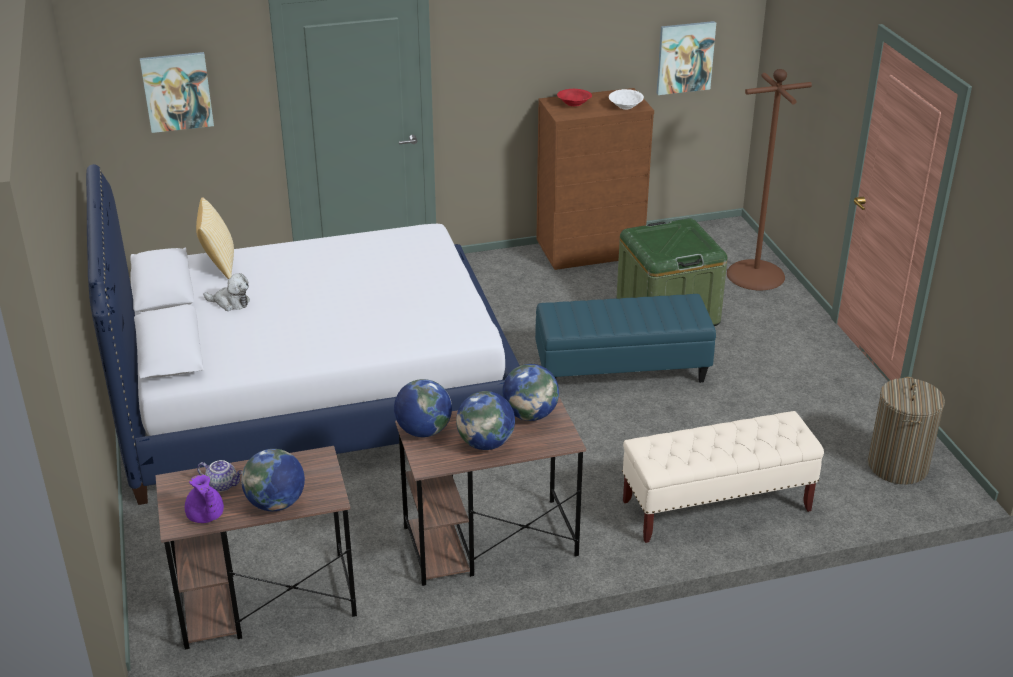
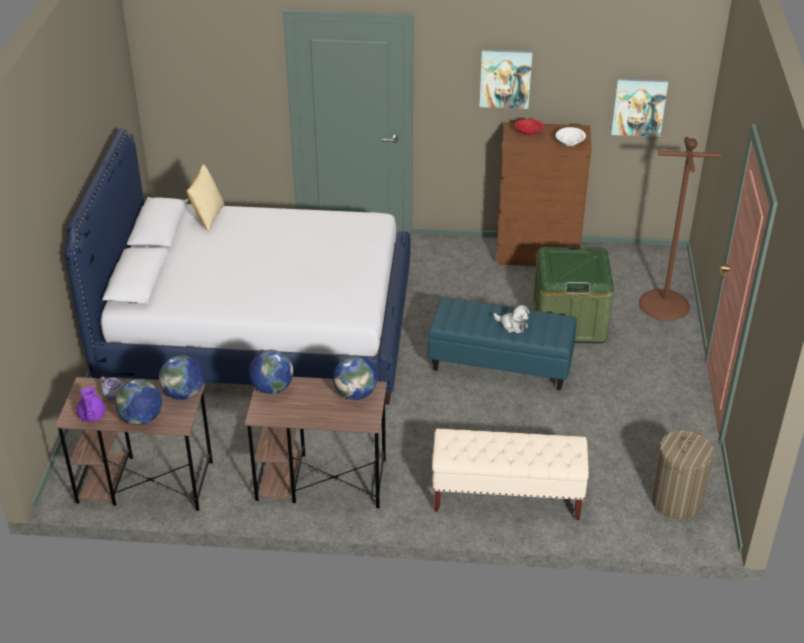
camera: 20 degrees right, 5 degrees up
picture [140,52,214,133] -> picture moved to [479,49,532,109]
plush toy [203,273,250,311] -> plush toy moved to [493,305,530,333]
globe [456,391,515,450] -> globe moved to [159,355,204,400]

